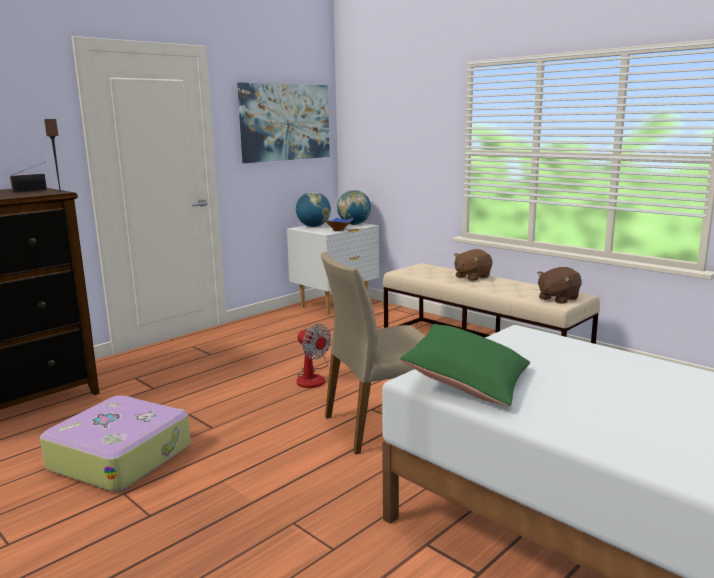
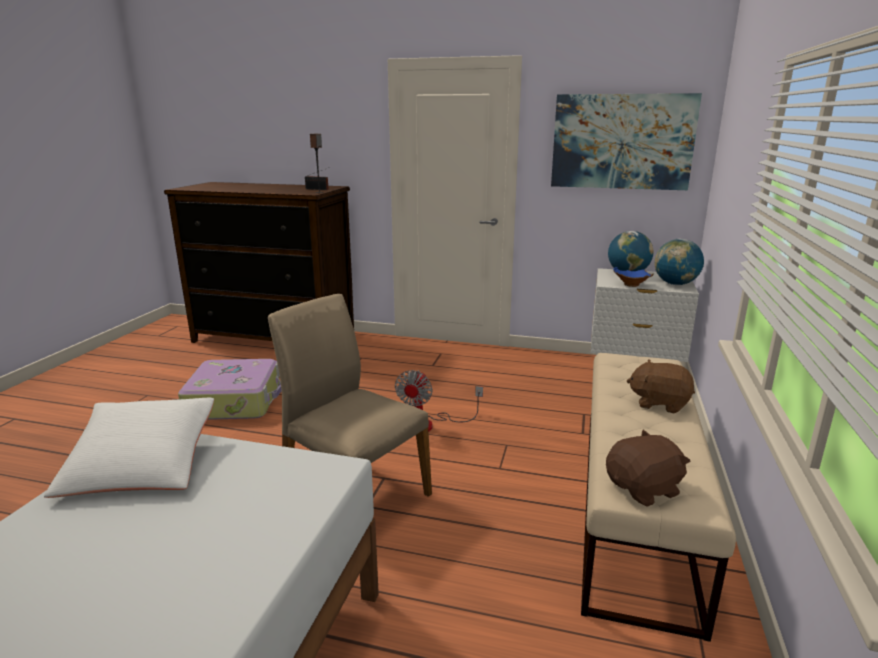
camera: 60 degrees right, 5 degrees up
green pillow [400,324,530,407] -> white pillow [44,398,214,498]
brown plush toy [537,267,582,304] -> brown plush toy turned 135 degrees clockwise [606,430,691,507]

